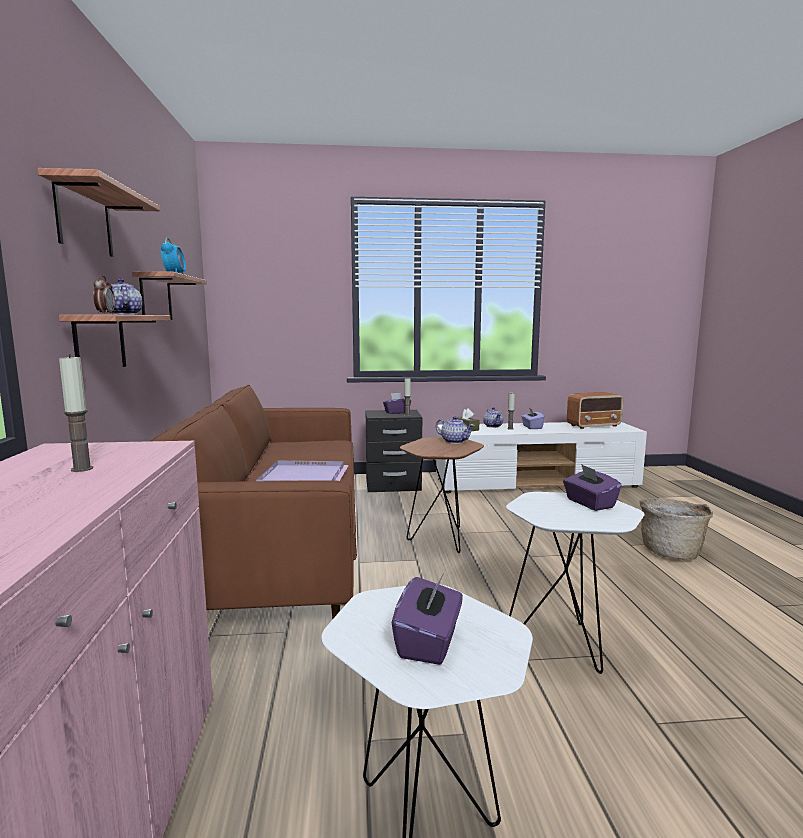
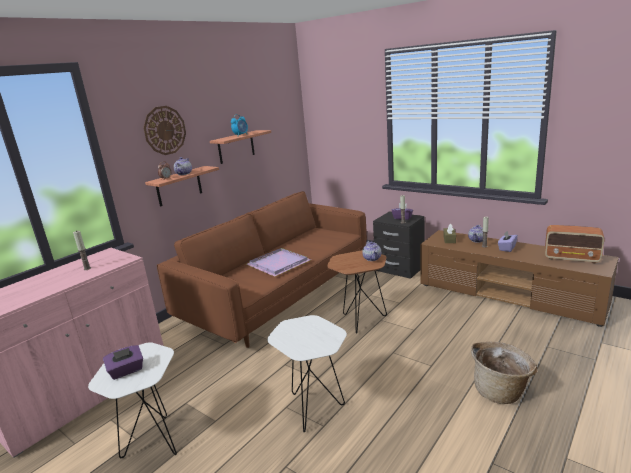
camera: 45 degrees right, 10 degrees up
shelf [37,168,160,257] -> wall clock [143,106,186,155]
white tv stand [436,422,647,493] -> brown tv stand [420,230,619,327]
purple tissue box [563,464,622,511] -> none

